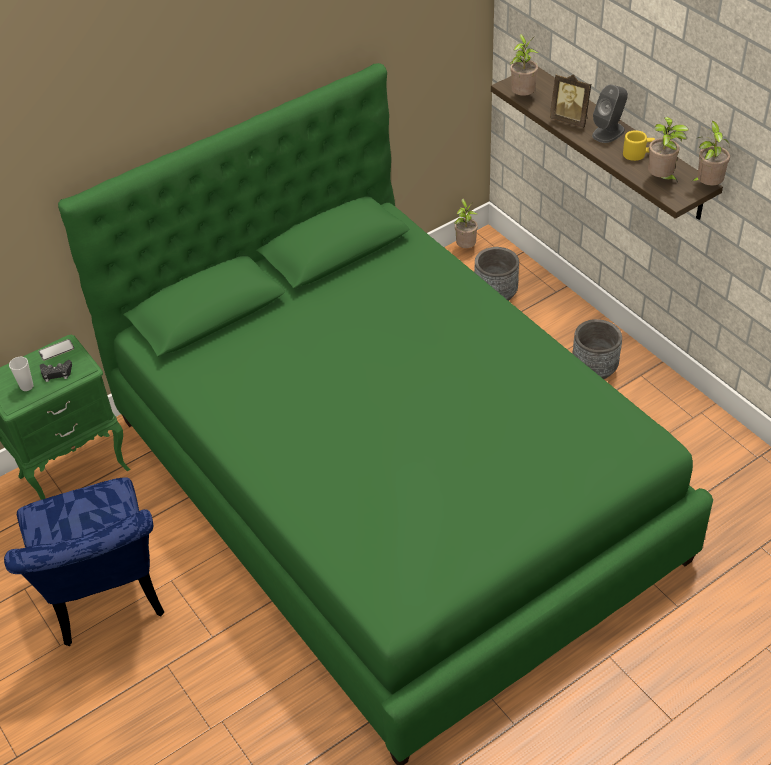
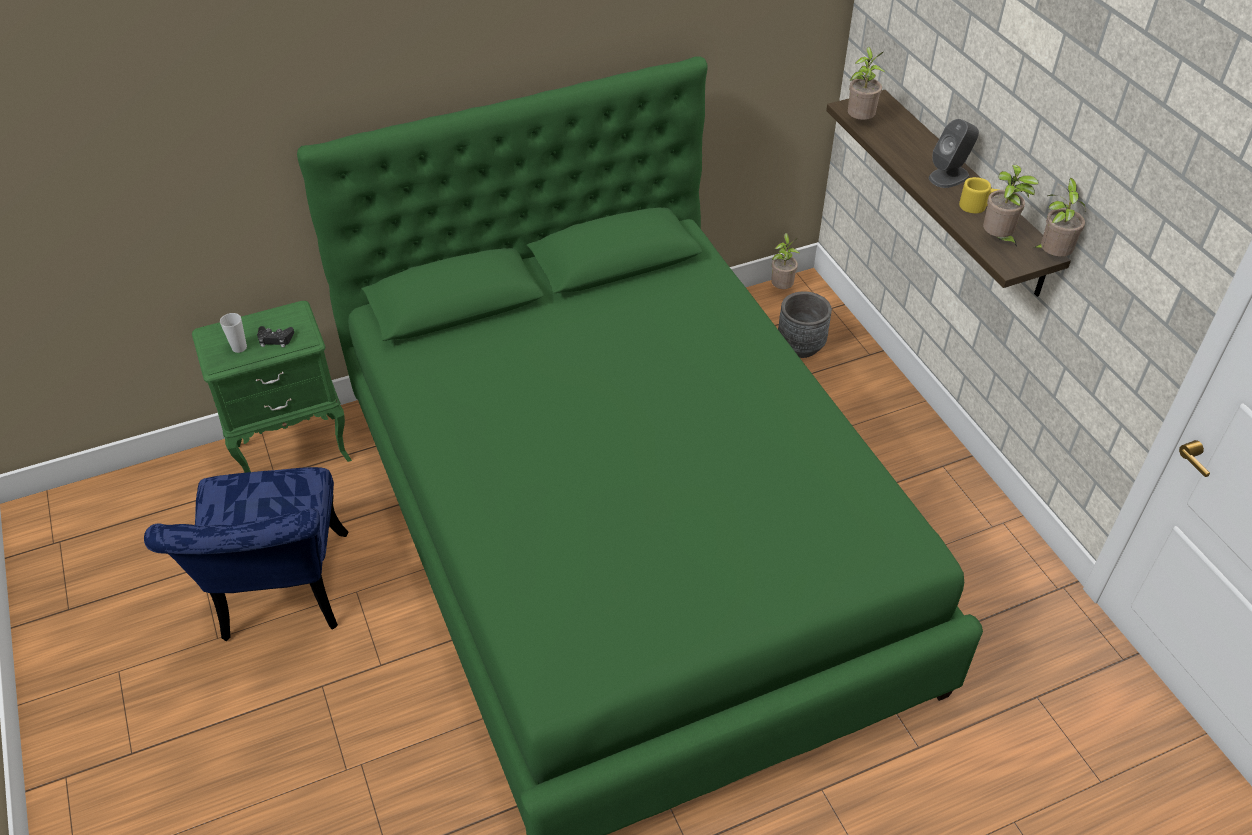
camera: 10 degrees right, 0 degrees up
phone [38,339,74,361] -> none
picture frame [550,74,591,128] -> none
grey planter [572,319,622,379] -> none

